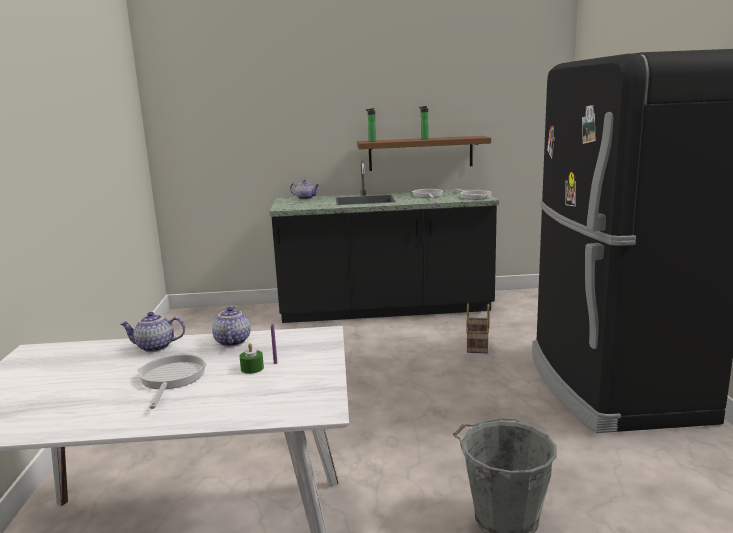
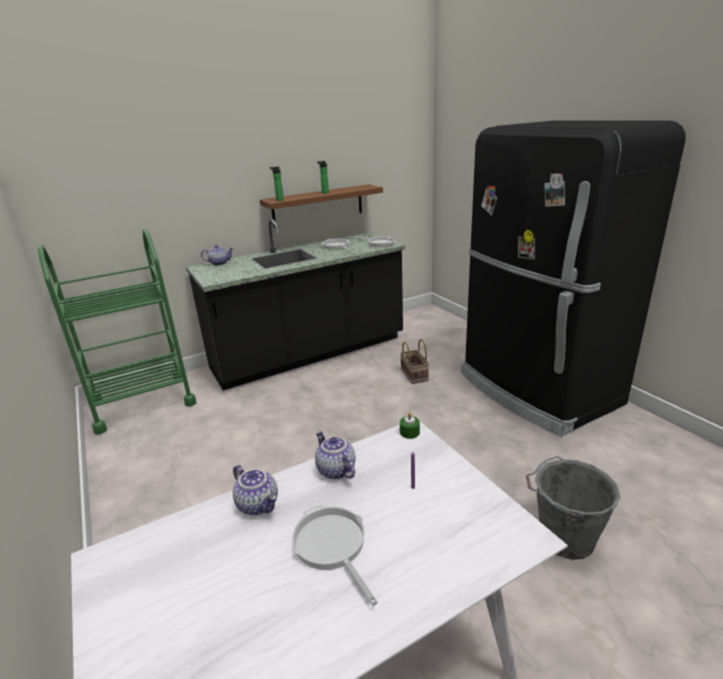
camera: 25 degrees left, 10 degrees up
teapot [120,312,185,352] -> teapot turned 105 degrees counterclockwise [233,465,278,515]
green candle [240,343,264,374] -> green candle moved to [400,413,420,439]
none -> green cart [38,229,196,435]

